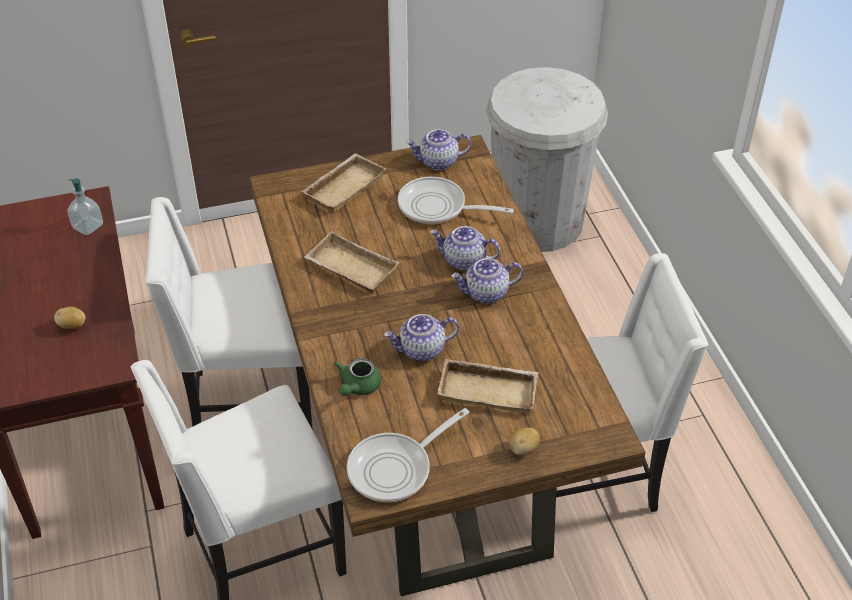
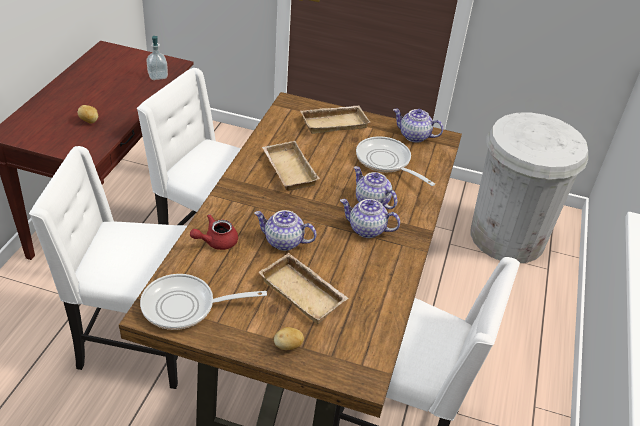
camera: 30 degrees right, 5 degrees down
green teapot [334,358,382,396] -> red teapot [190,214,238,250]

